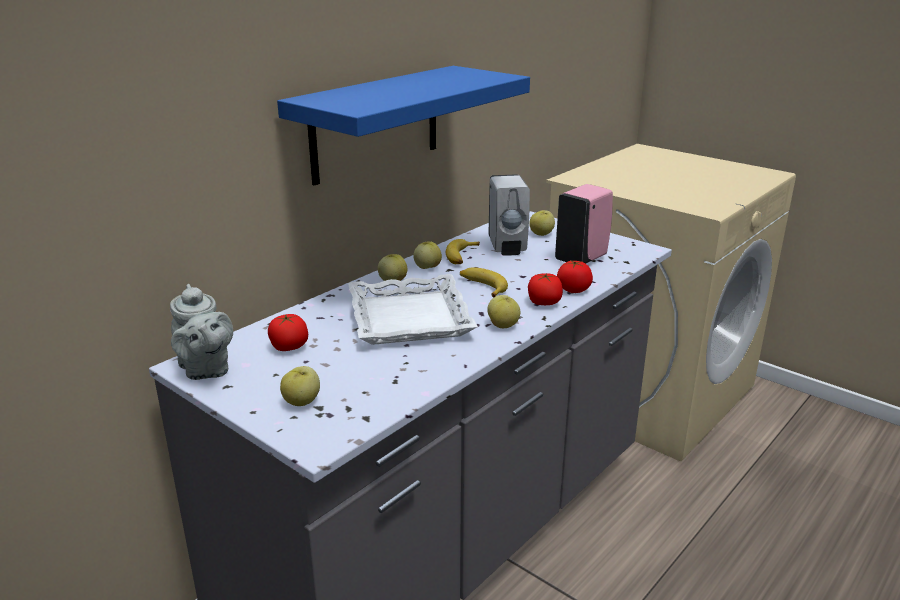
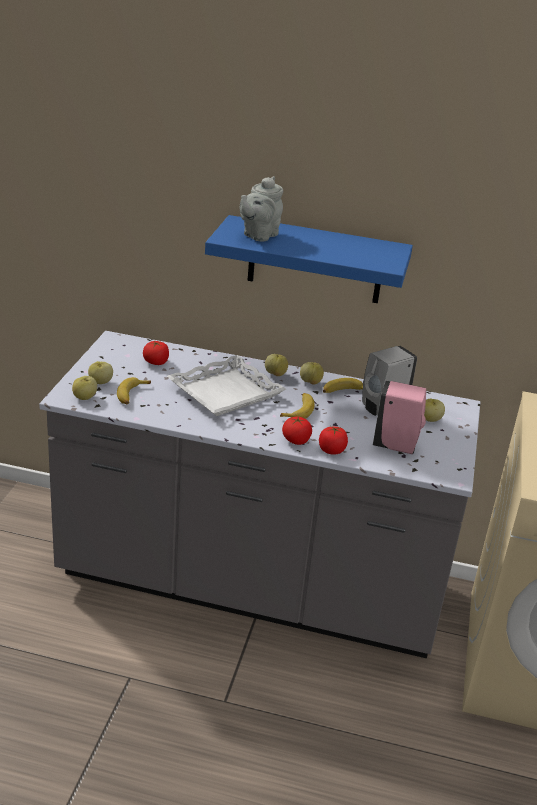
camera: 60 degrees right, 5 degrees up
grey teapot [170,284,233,380] -> grey teapot moved to [240,176,283,241]
apple [487,295,520,328] -> apple moved to [72,376,97,400]
none -> banana [117,377,151,404]

